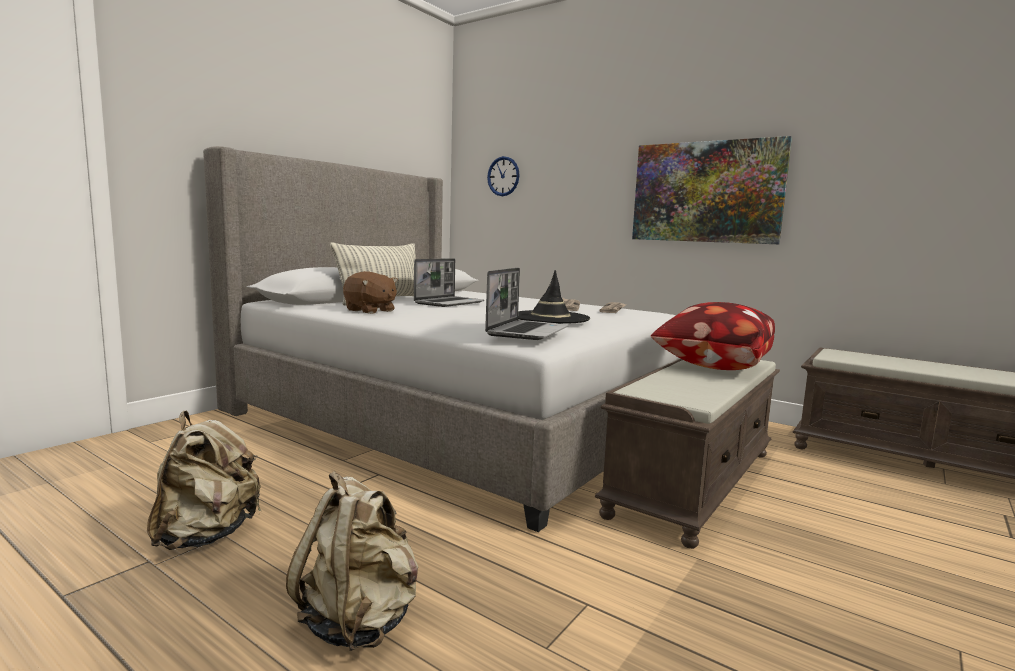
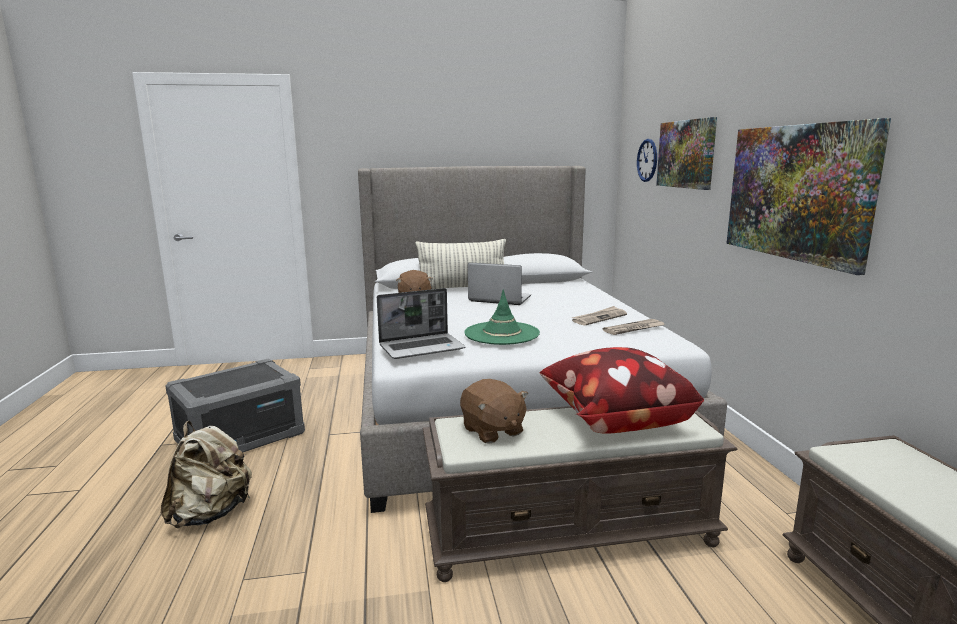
camera: 45 degrees right, 5 degrees up
beige backpack [147,411,261,550] -> grey storage box [165,358,305,453]
laptop [414,258,484,307] -> laptop turned 150 degrees counterclockwise [468,262,531,305]
black hat [518,270,590,324] -> green hat [464,289,540,345]
none -> brown plush toy [460,379,528,444]
none -> picture [656,117,717,190]

